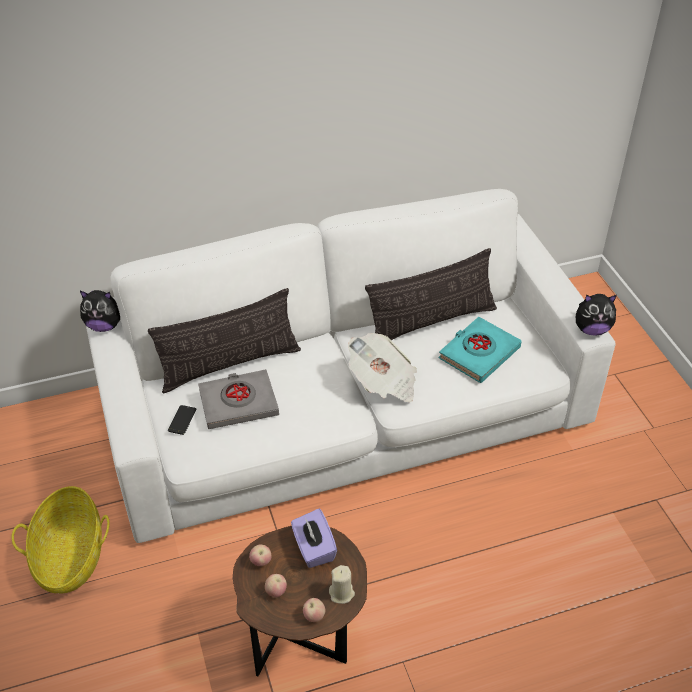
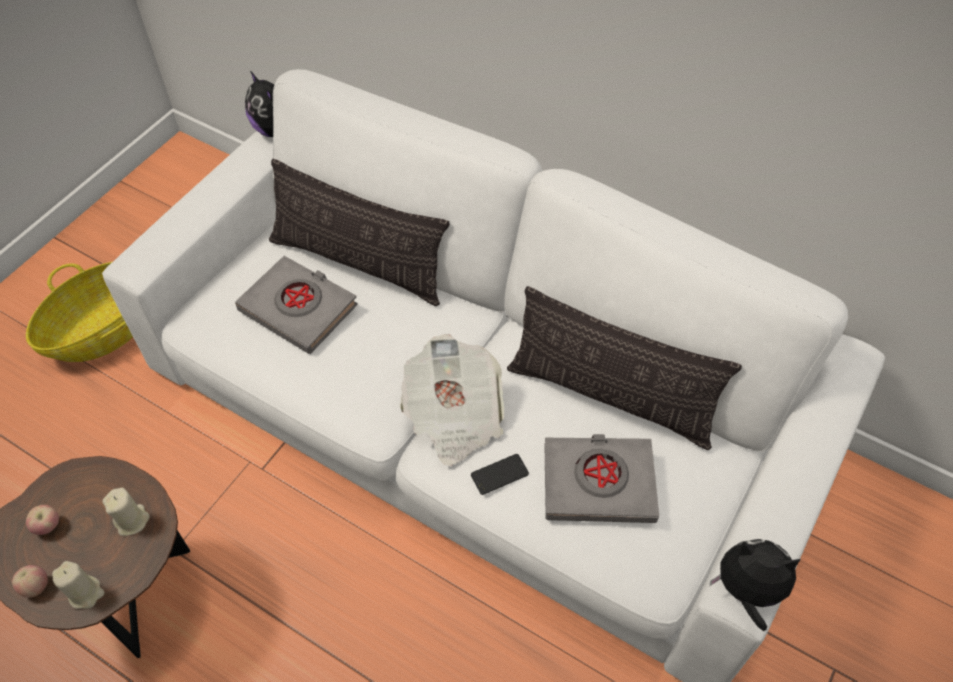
camera: 50 degrees right, 10 degrees up
phone [168,405,197,435] -> phone moved to [471,454,529,495]
apple [249,544,271,566] -> none
purple tissue box [291,509,337,568] -> beige candle [102,488,150,536]
turquoise book [438,317,521,383] -> grey book [544,434,659,523]
plush toy [576,294,617,336] -> plush toy turned 150 degrees clockwise [710,539,800,631]

